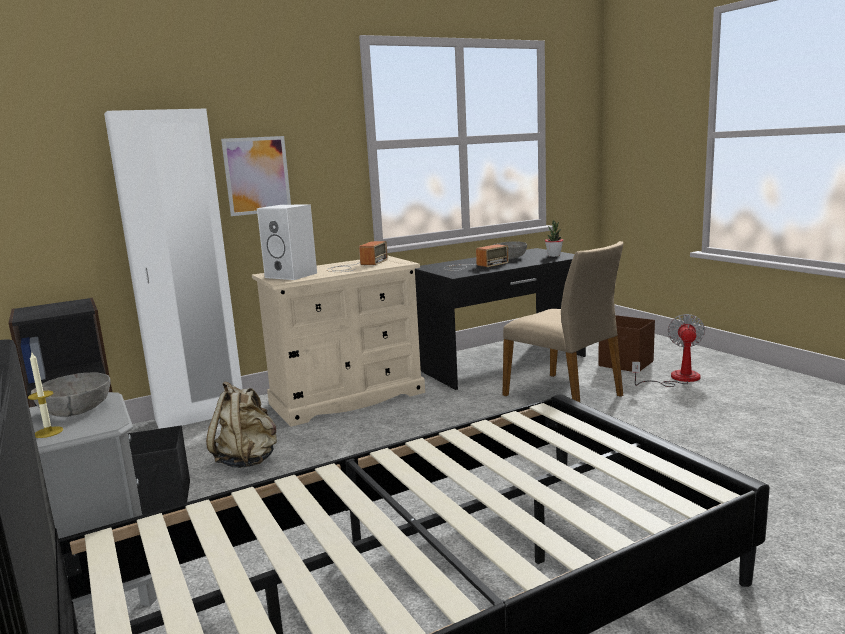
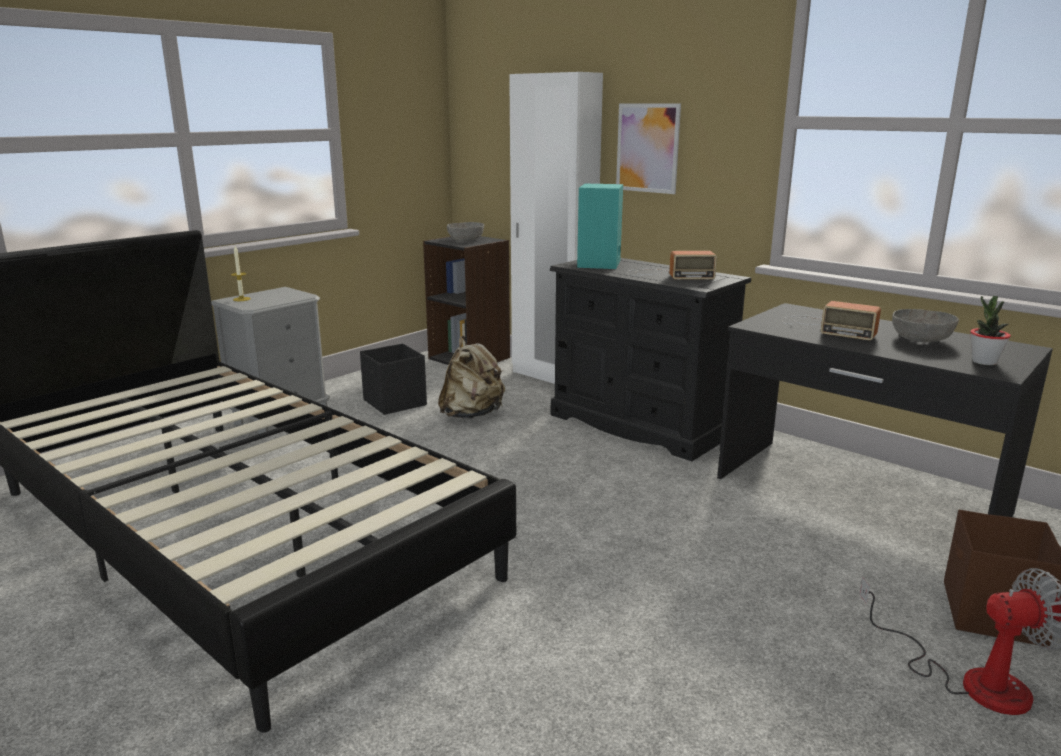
camera: 70 degrees right, 5 degrees up
grey bowl [31,373,111,417] -> grey bowl moved to [447,222,484,241]
beige dresser [252,256,425,427] -> black dresser [549,258,751,461]
white speaker [257,205,317,280] -> turquoise speaker [577,184,623,269]
beige chair [502,241,624,402] -> none

